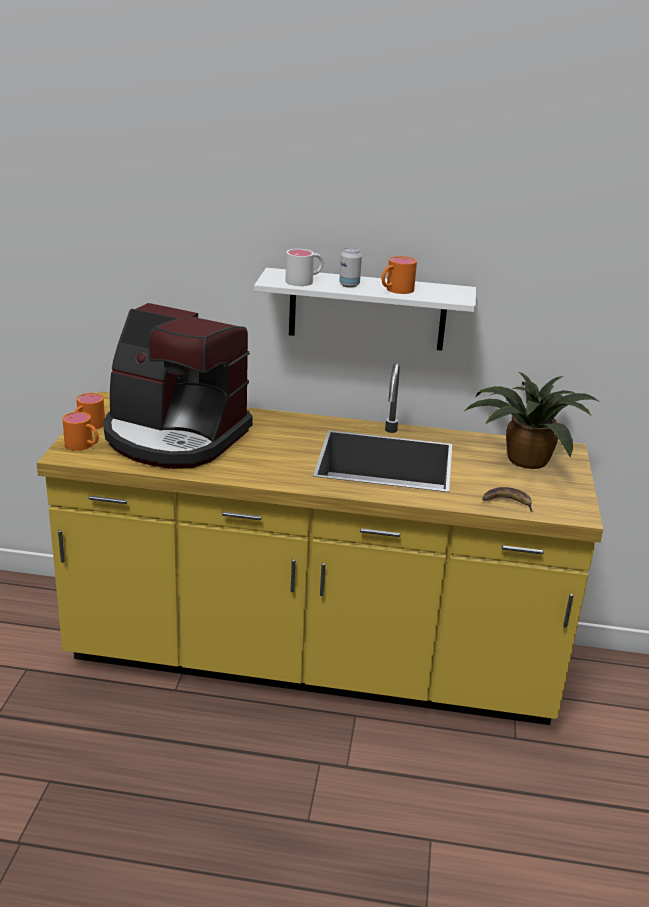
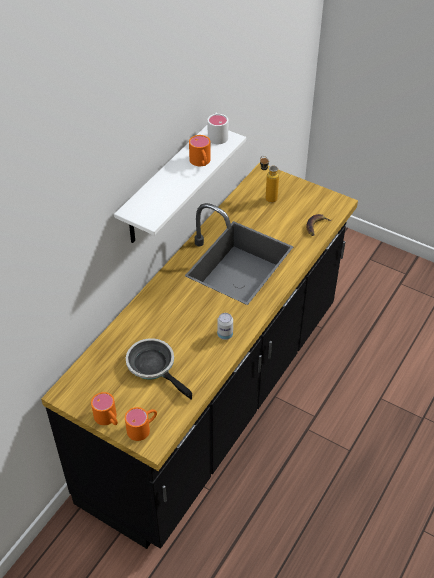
camera: 65 degrees left, 20 degrees up
yellow counter [37,363,603,725] -> black counter [41,162,358,549]
coffee machine [103,303,253,469] -> frying pan [126,338,192,399]
white mug [286,249,323,286] -> white mug moved to [208,113,228,144]
can [339,248,362,288] -> can moved to [217,313,233,340]
potted plant [465,372,598,469] -> bottle [260,156,279,203]

